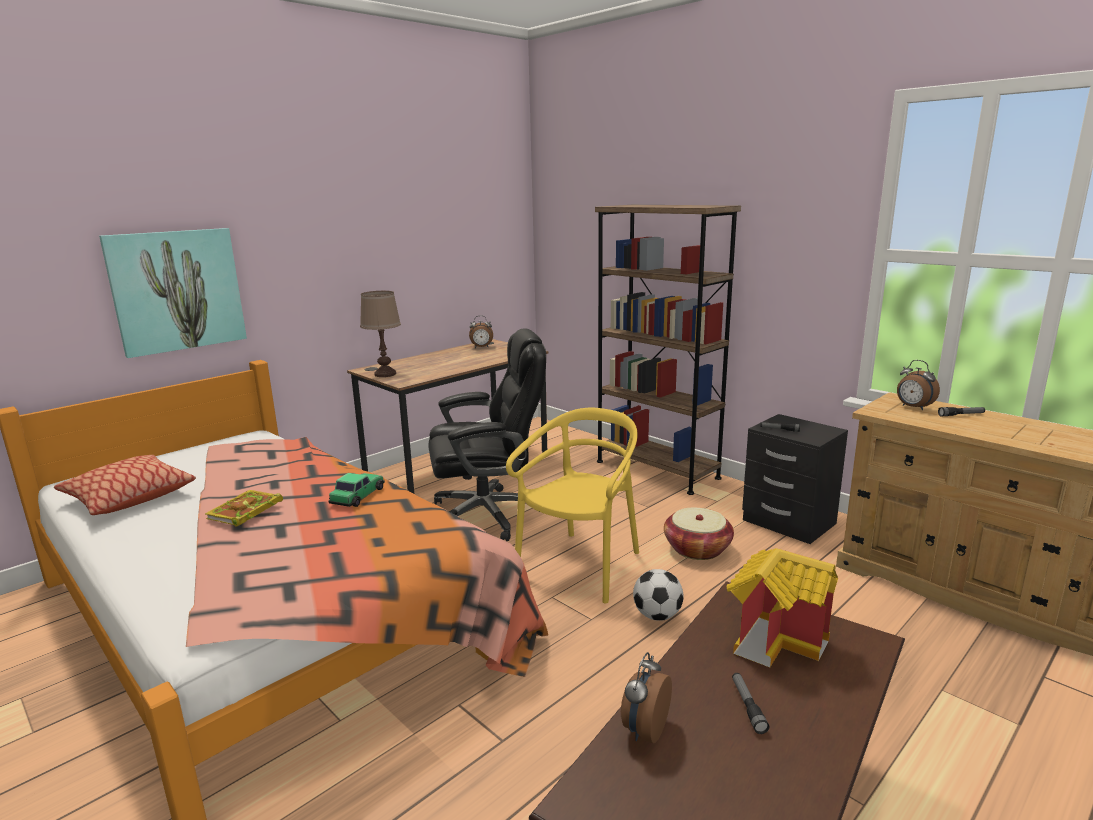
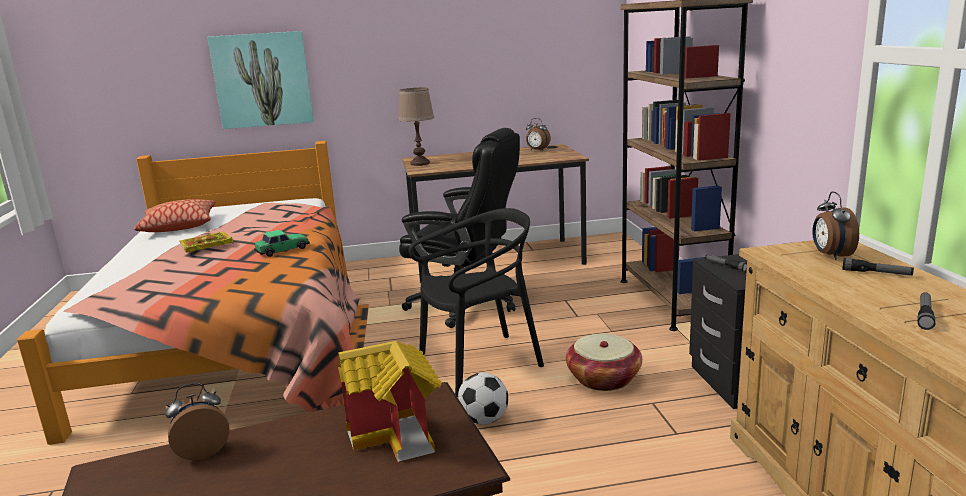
camera: 35 degrees right, 0 degrees up
yellow chair [506,408,639,603] -> black chair [409,208,544,397]
flashlight [732,673,770,734] -> flashlight moved to [917,292,935,330]

